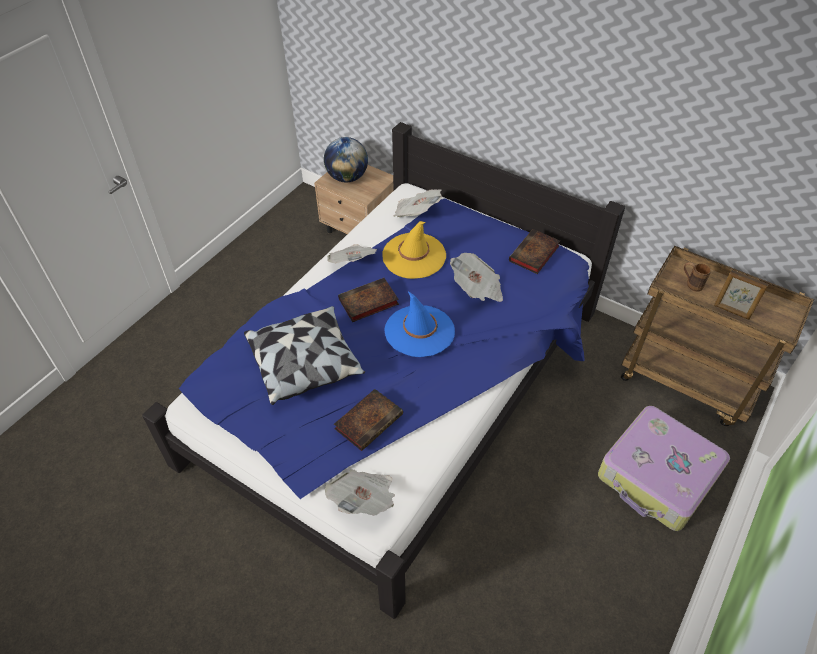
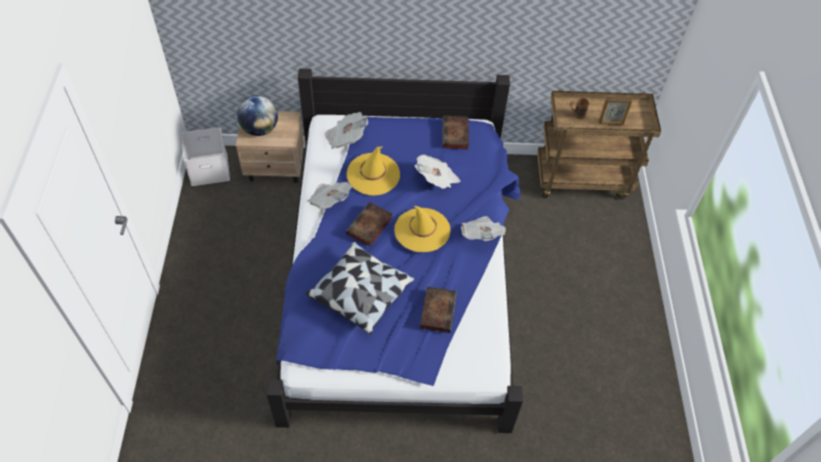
camera: 35 degrees left, 5 degrees up
newspaper [325,469,395,516] -> newspaper moved to [461,216,506,241]
blue hat [384,291,455,357] -> yellow hat [394,206,451,252]
suitcase [598,406,730,531] -> none
none -> white storage box [182,127,230,186]

